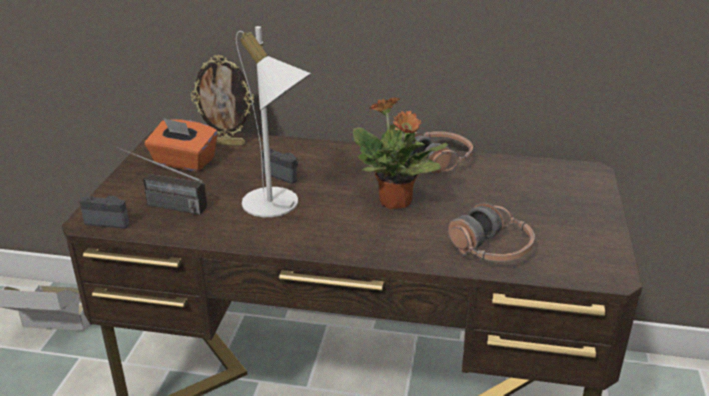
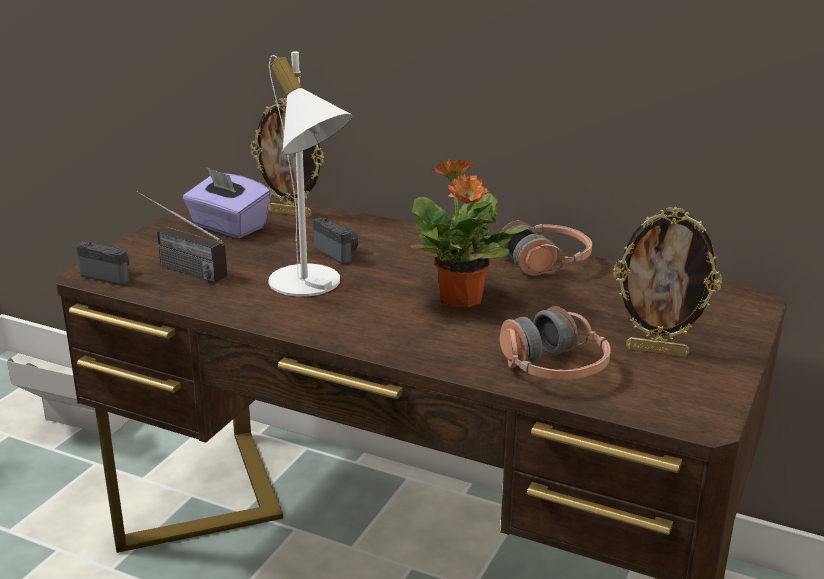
camera: 15 degrees right, 5 degrees down
orange tissue box [145,118,218,171] -> purple tissue box [183,168,271,238]
none -> picture frame [613,207,722,357]

